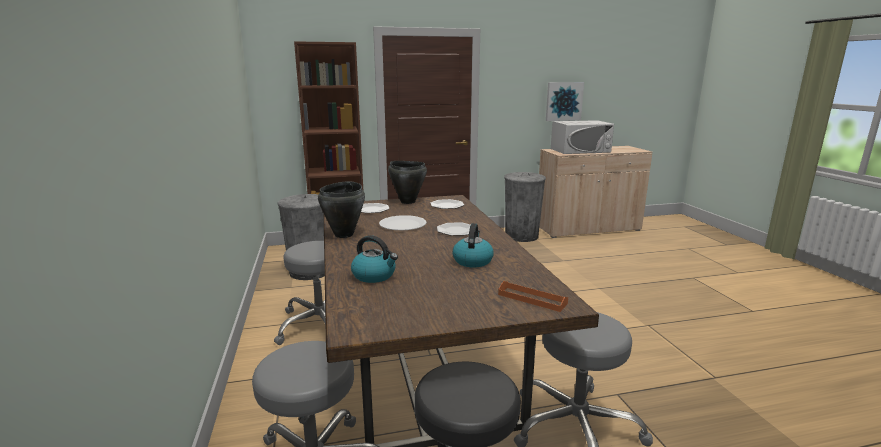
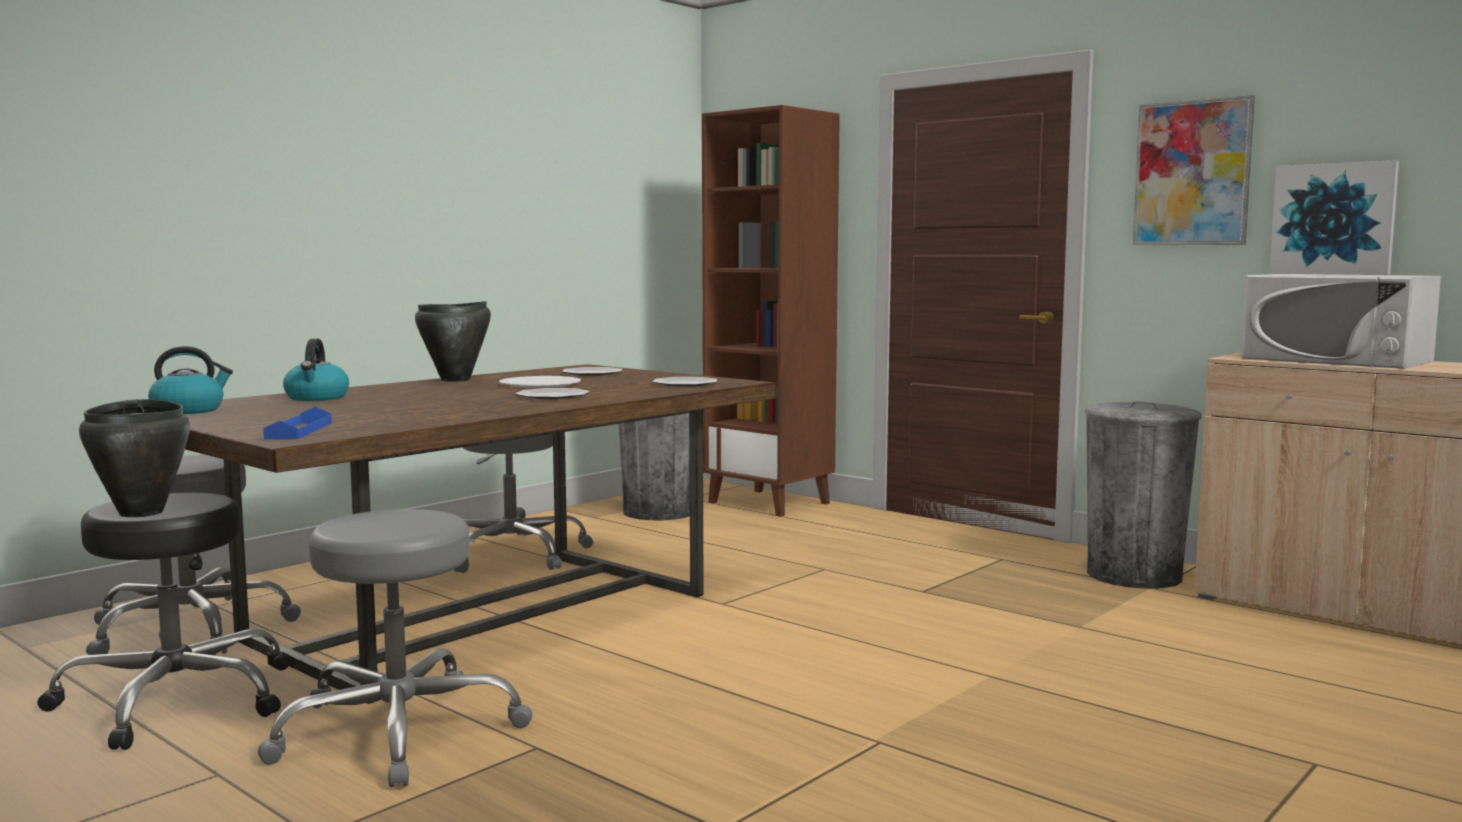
camera: 55 degrees right, 10 degrees down
black cooking pot [388,161,427,204] -> black cooking pot moved to [79,399,190,517]
kettle [453,223,494,267] -> kettle moved to [148,346,233,414]
orange tray [498,281,568,312] -> blue tray [263,406,332,439]
none -> picture [1133,95,1255,245]

